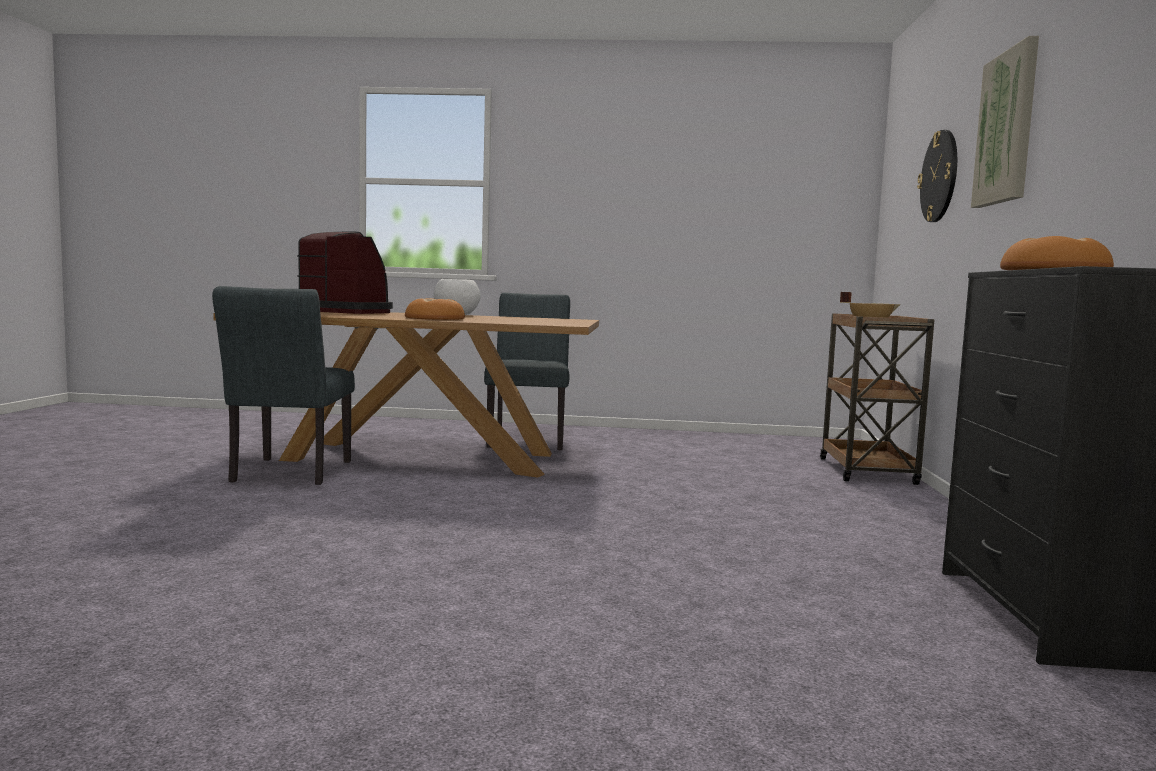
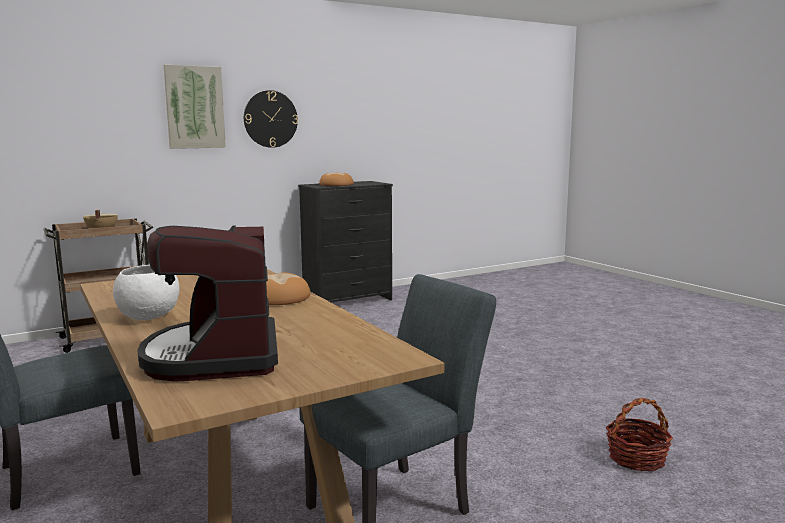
camera: 125 degrees left, 5 degrees up
wall clock [917,130,957,222] -> wall clock moved to [244,90,298,148]
none -> basket [606,398,673,471]

